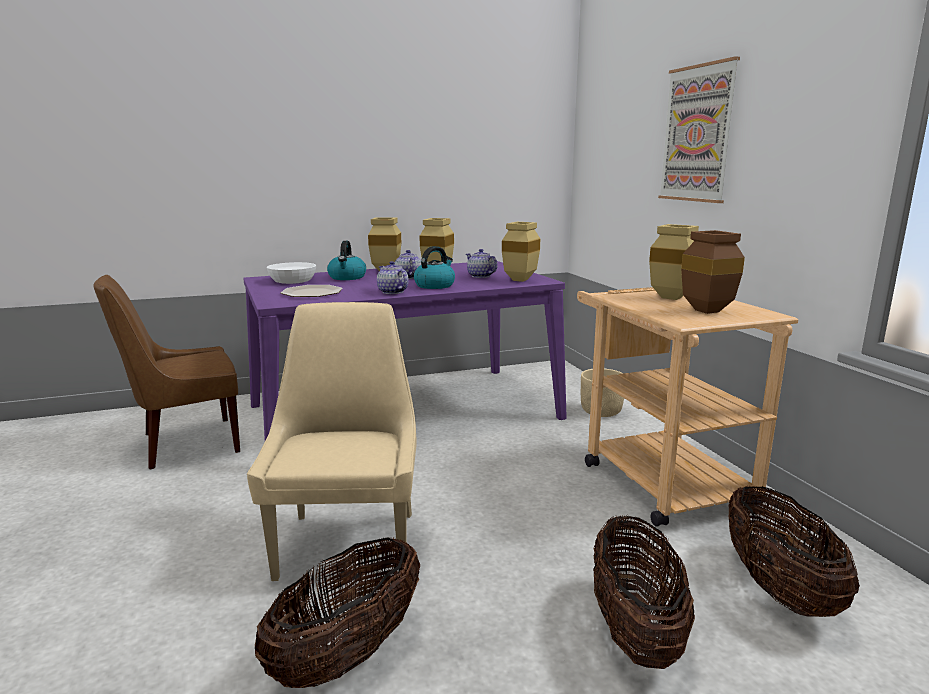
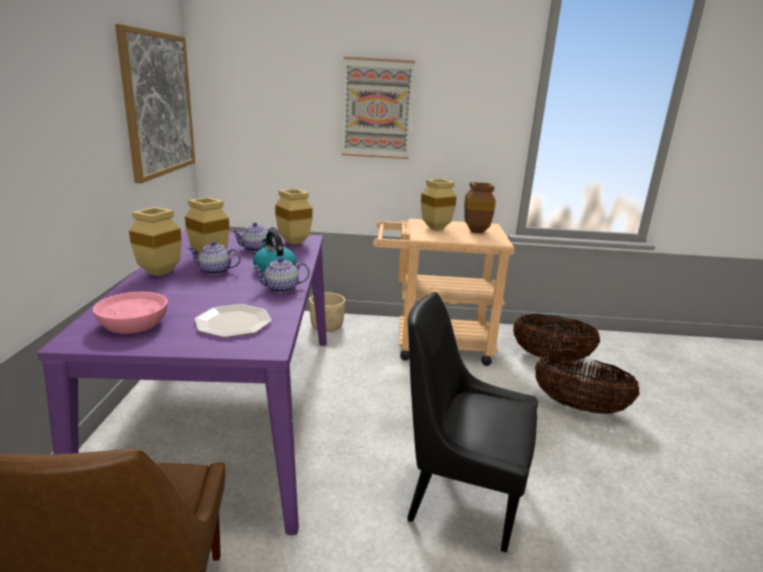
camera: 70 degrees left, 5 degrees up
beige chair [247,302,417,581] -> black chair [408,292,538,553]
basket [255,537,420,688] -> none
white bowl [267,262,316,284] -> pink bowl [93,292,168,334]
kettle [327,241,366,280] -> none
none -> picture [115,24,195,183]

